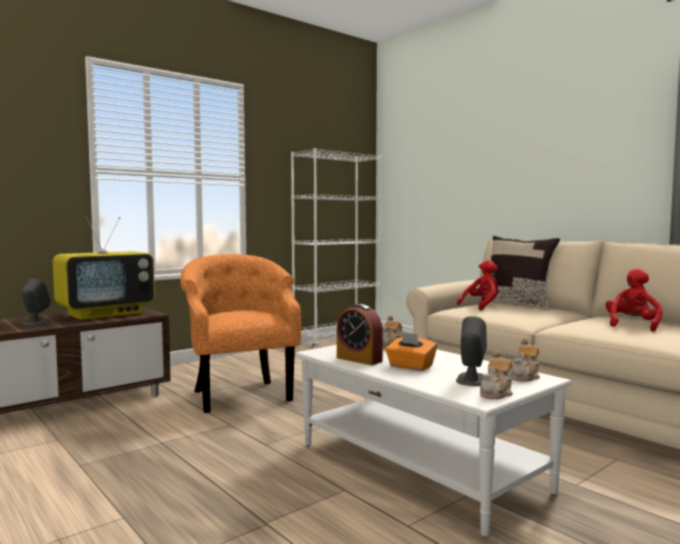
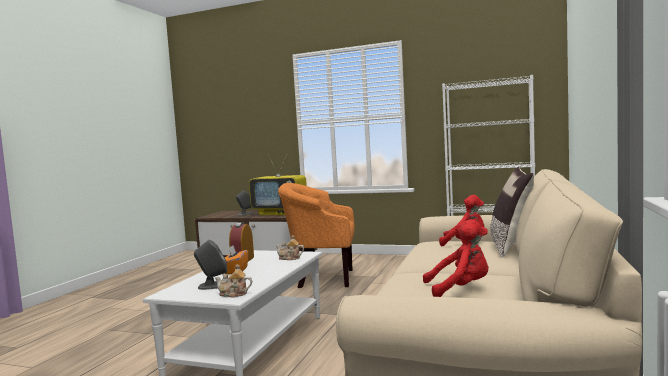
camera: 60 degrees right, 0 degrees up
orange armchair [181,254,301,413] -> orange armchair turned 120 degrees counterclockwise [278,183,355,288]
teapot [480,351,513,399] -> none

